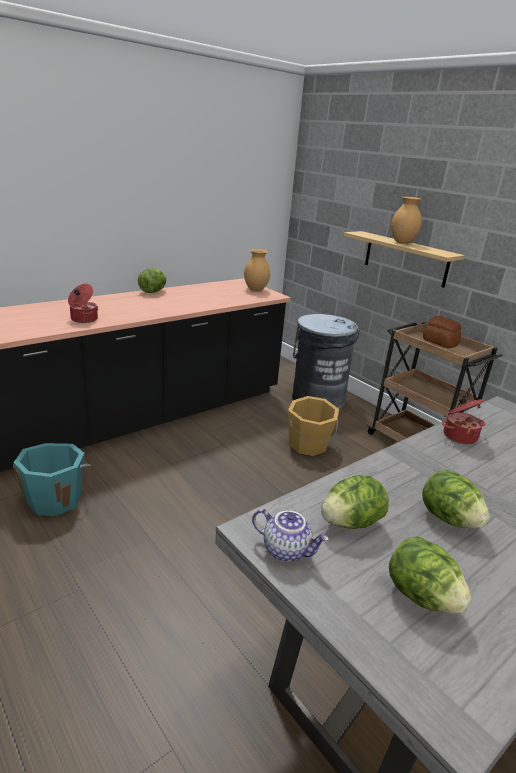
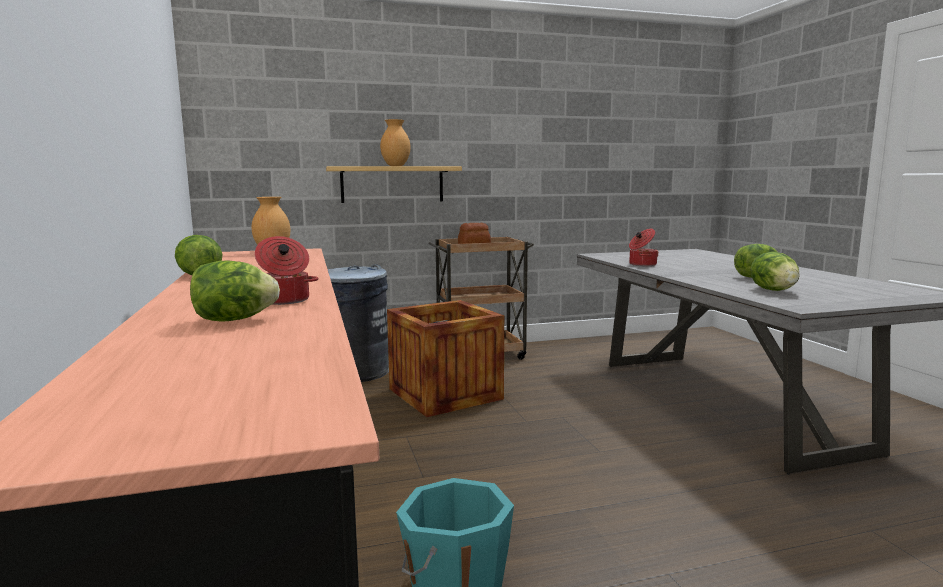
camera: 65 degrees left, 15 degrees down
teapot [252,509,329,562] -> none
orange bucket [288,396,339,456] -> crate [387,300,504,417]
lettuce [389,536,472,614] -> lettuce moved to [190,260,280,322]

